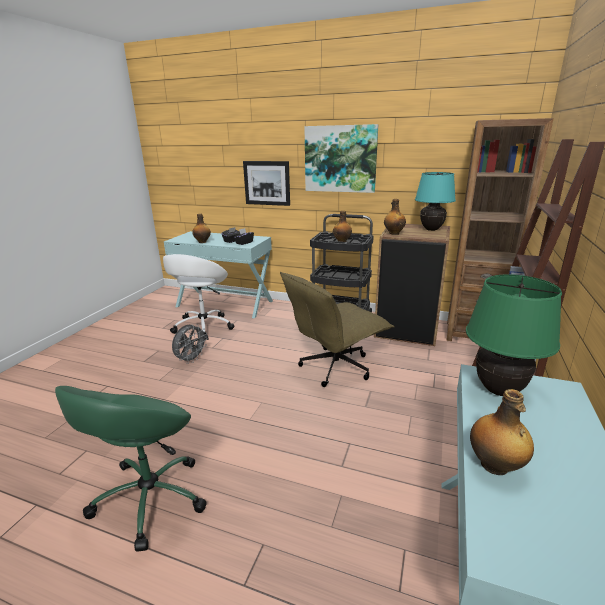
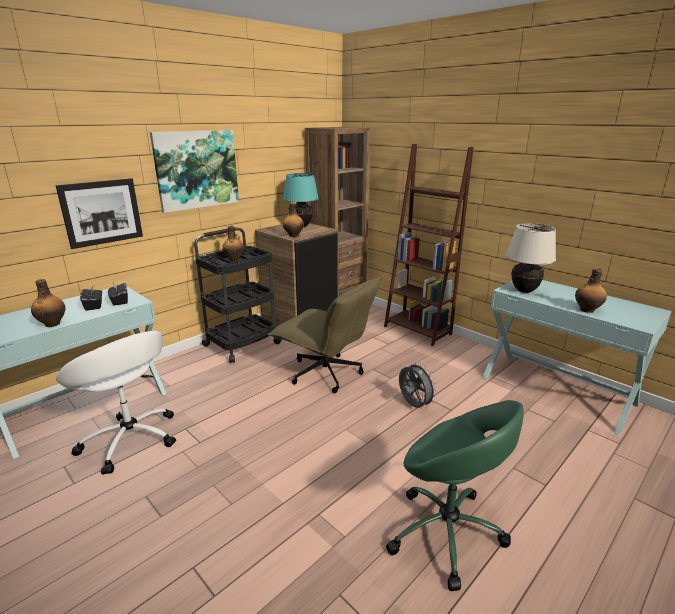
camera: 65 degrees left, 0 degrees up
grey fan [172,324,208,364] -> grey fan moved to [399,361,437,408]
beige office chair [280,272,395,387] -> beige office chair turned 45 degrees counterclockwise [267,277,382,393]
green table lamp [466,274,562,396] -> beige table lamp [506,223,556,293]

